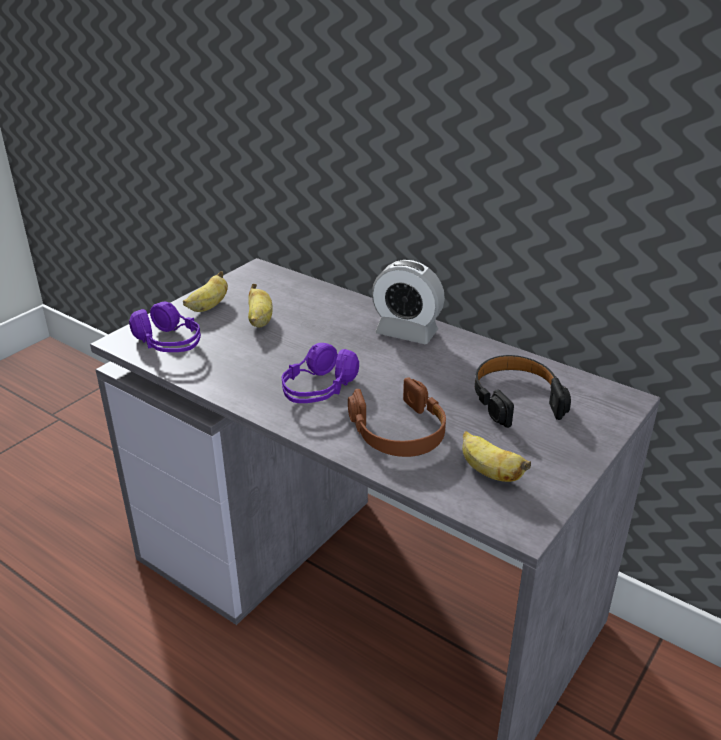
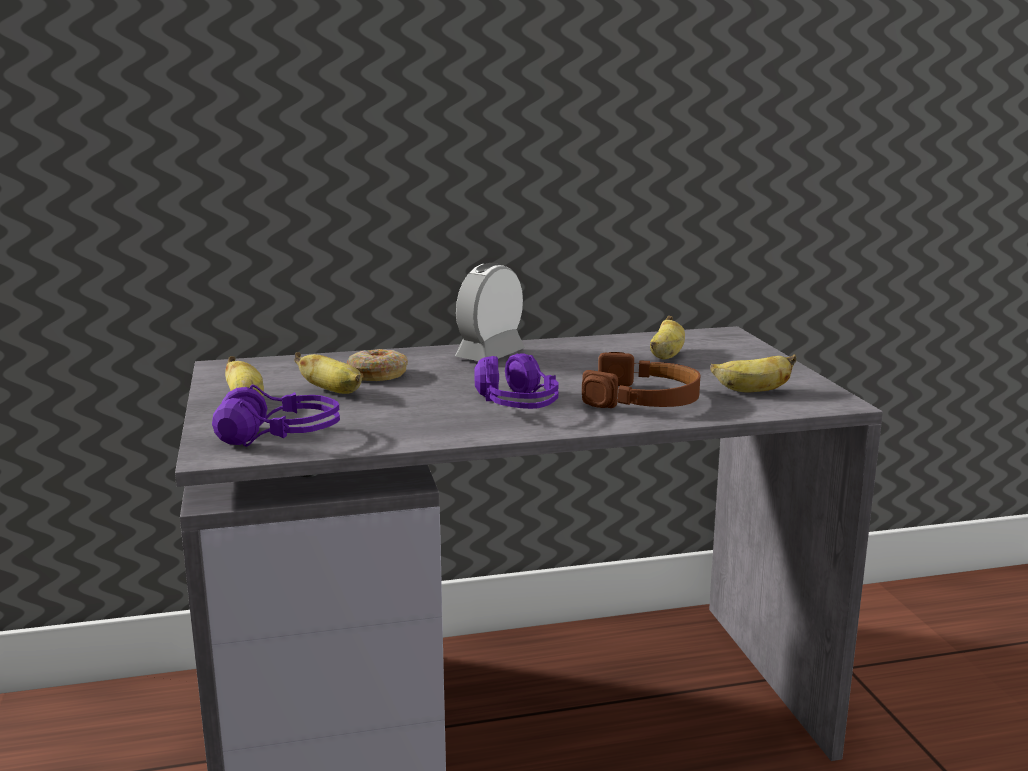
camera: 50 degrees left, 15 degrees down
alarm clock [372,260,445,344] -> alarm clock turned 150 degrees clockwise [455,263,525,361]
black headphones [475,355,571,428] -> banana [650,316,685,359]
none -> donut [347,349,408,381]

